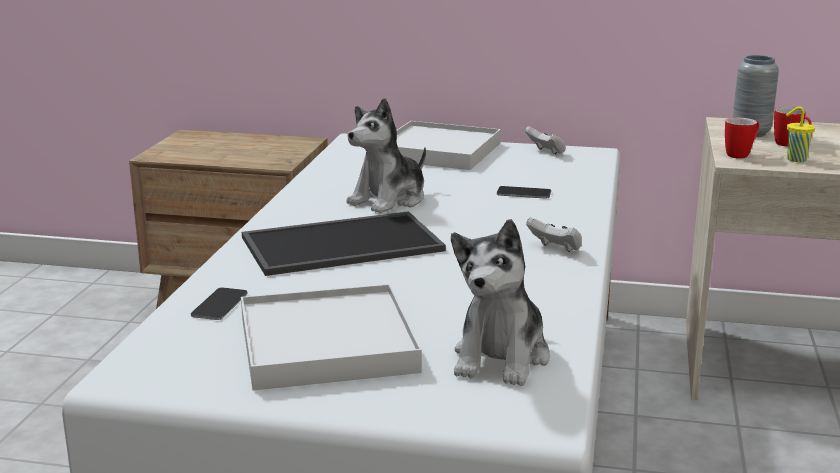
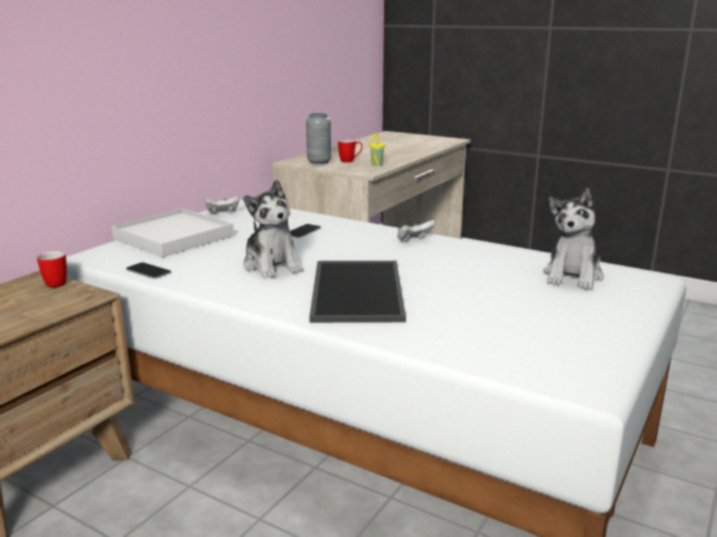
camera: 70 degrees left, 0 degrees up
phone [191,288,248,320] -> phone moved to [126,262,171,279]
white tray [241,284,422,390] -> none
plush toy [451,219,550,386] -> plush toy turned 75 degrees clockwise [543,188,604,290]
mug [725,117,759,159] -> mug moved to [37,251,67,287]

